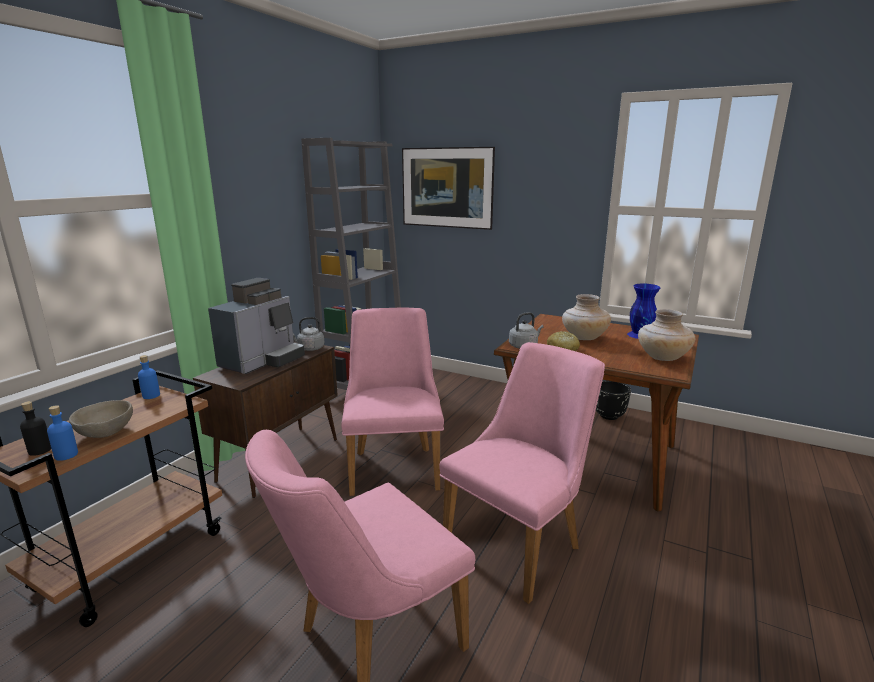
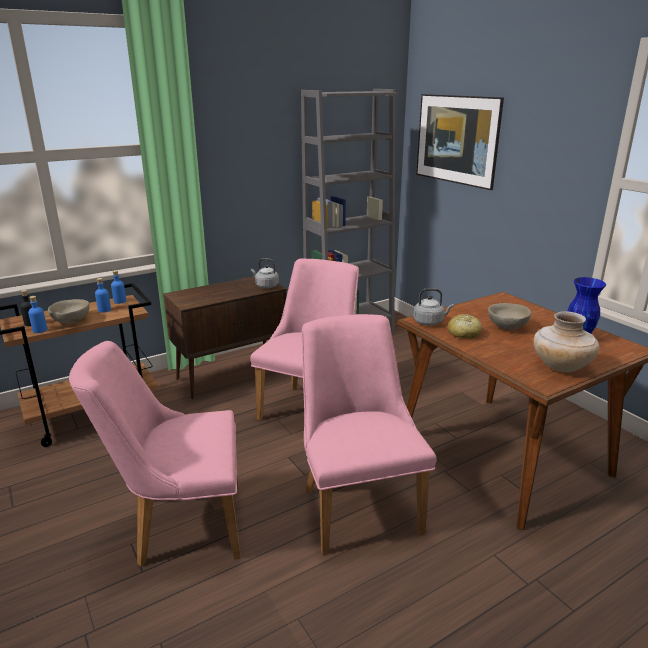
camera: 30 degrees right, 5 degrees up
coffee machine [208,278,305,374] -> none
pink chair [440,342,605,604] -> pink chair turned 90 degrees counterclockwise [302,314,436,555]
beige vase [562,294,611,340] -> beige bowl [488,303,531,330]
black planter [596,380,631,420] -> none
none -> blue bottle [95,278,111,313]

